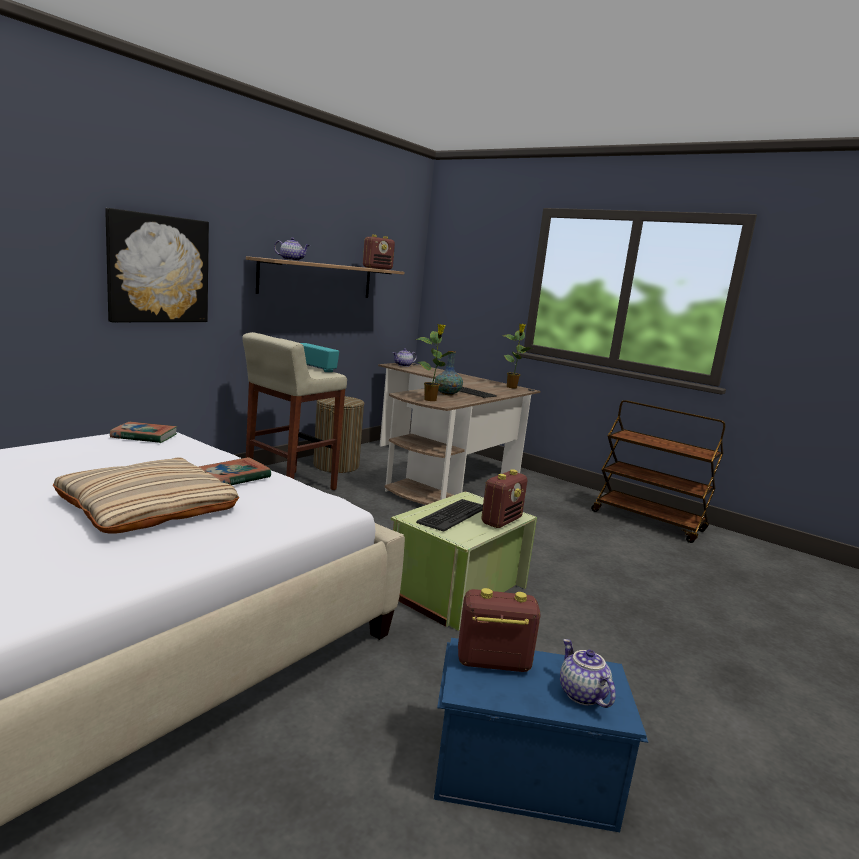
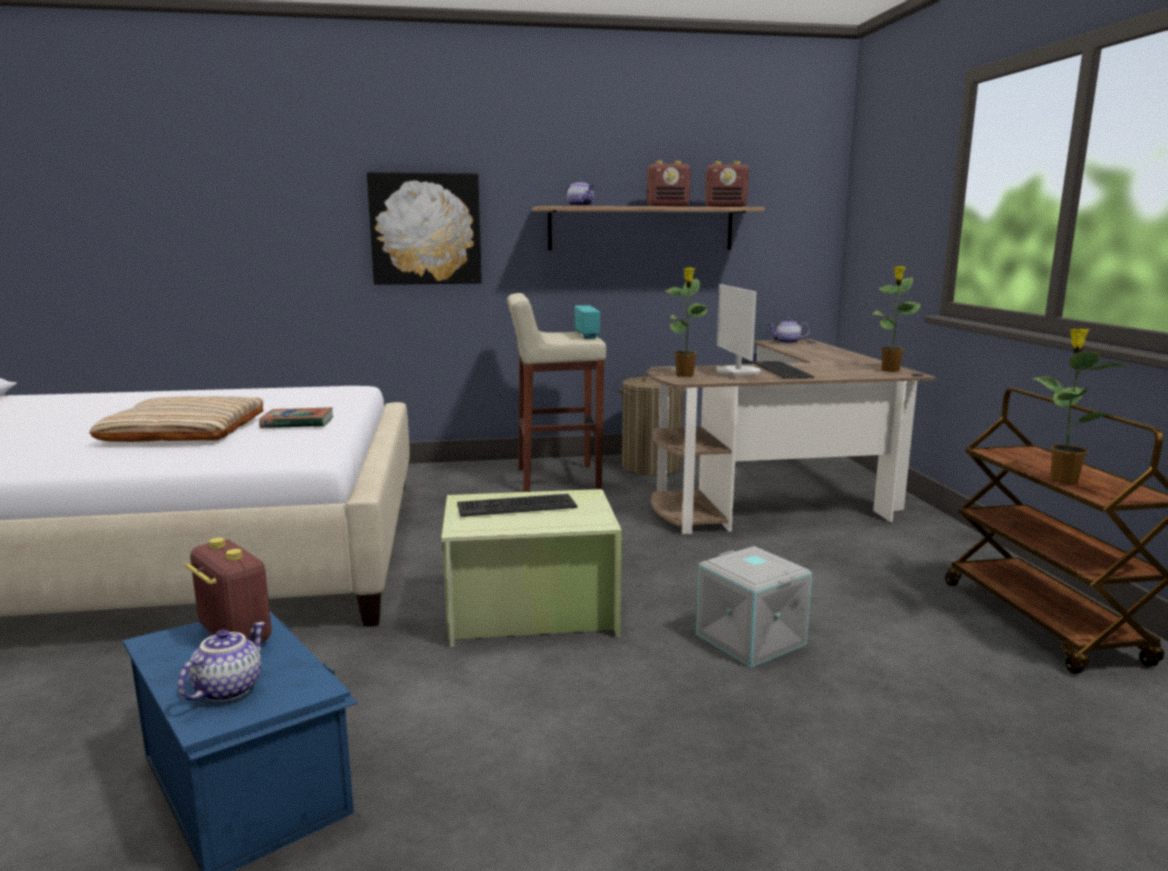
camera: 45 degrees right, 0 degrees up
book [110,422,177,443] -> none
vase [435,351,463,395] -> monitor [716,284,761,375]
radio [481,469,527,528] -> radio moved to [647,161,691,207]
none -> grey storage box [696,546,812,668]
none -> potted plant [1032,329,1132,484]

